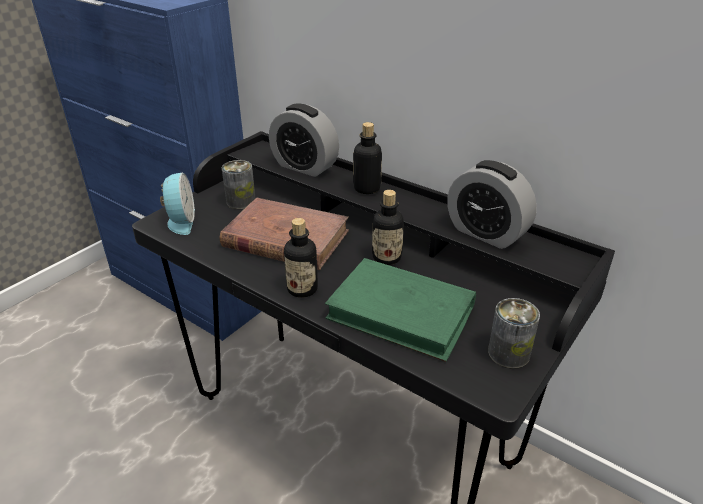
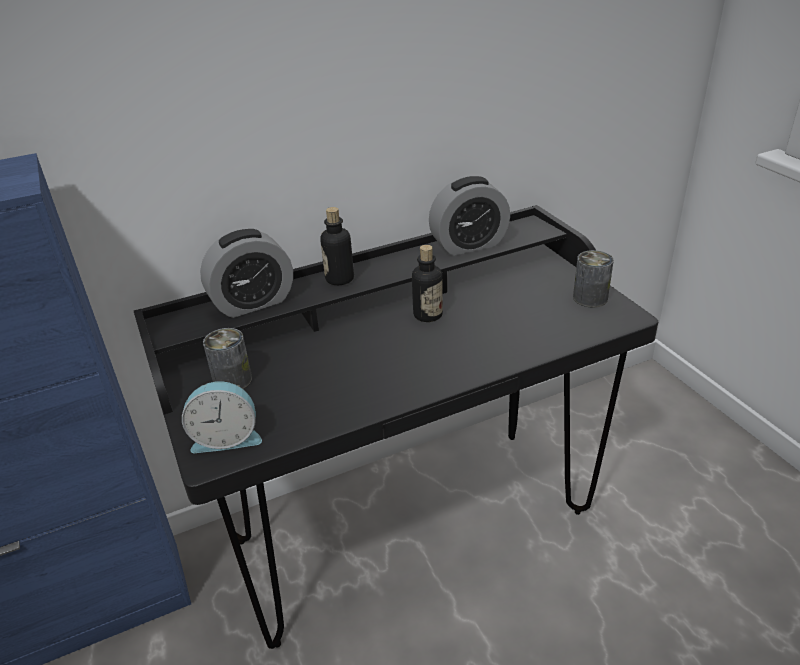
camera: 60 degrees left, 0 degrees up
alarm clock [160,173,195,235] -> alarm clock turned 150 degrees clockwise [182,381,262,453]
brown book [220,198,349,270] -> none
bottle [284,218,318,298] -> none
green book [325,258,476,362] -> none

